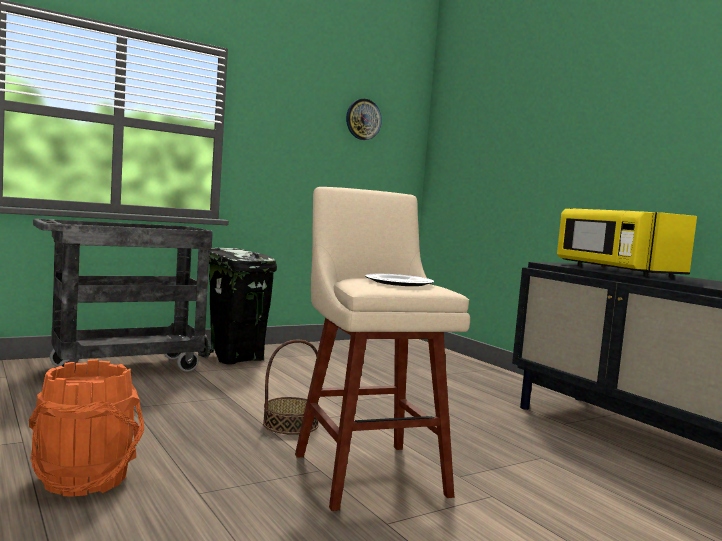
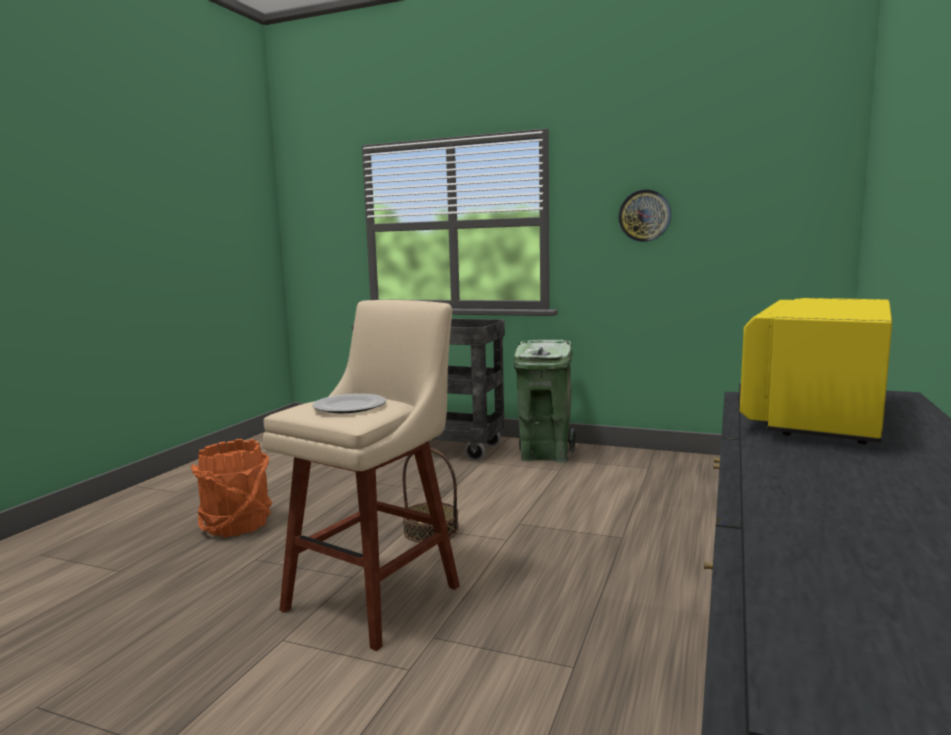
camera: 55 degrees right, 5 degrees up
black trash can [198,248,277,365] -> green trash can [514,340,576,463]
wall clock [346,99,382,140] -> wall clock moved to [618,189,671,242]

